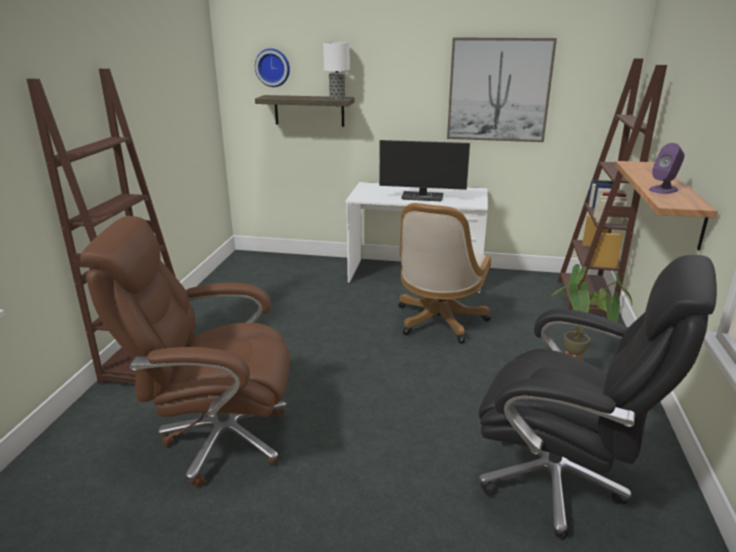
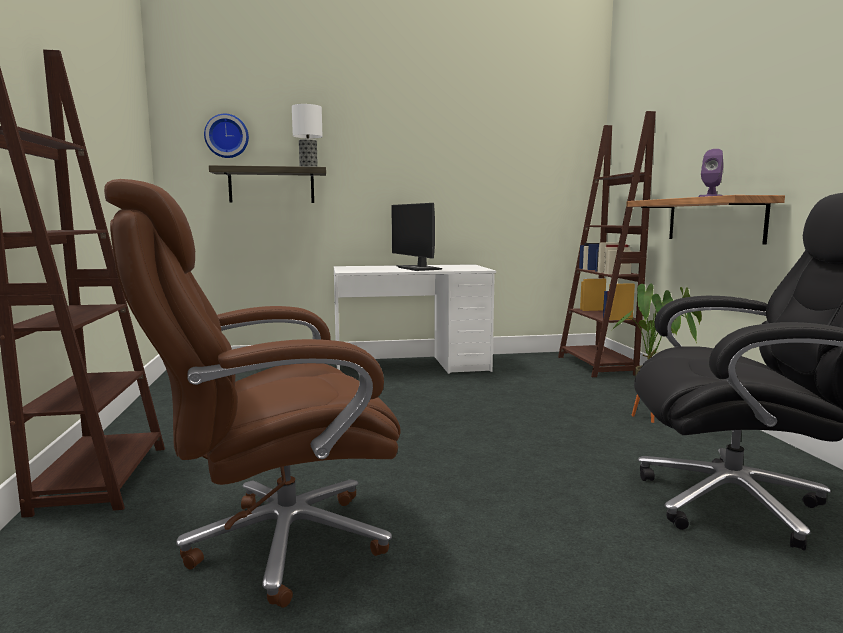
camera: 20 degrees left, 15 degrees down
monitor [379,140,470,201] -> monitor turned 75 degrees clockwise [392,203,442,271]
office chair [398,203,491,344] -> none
picture [447,37,557,142] -> none

